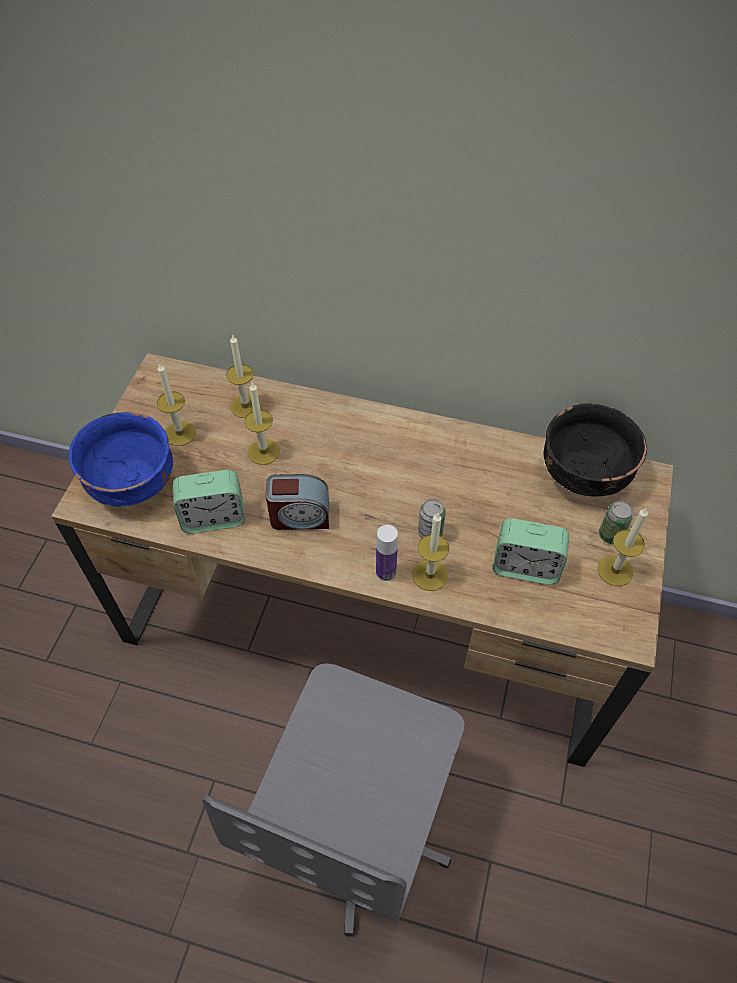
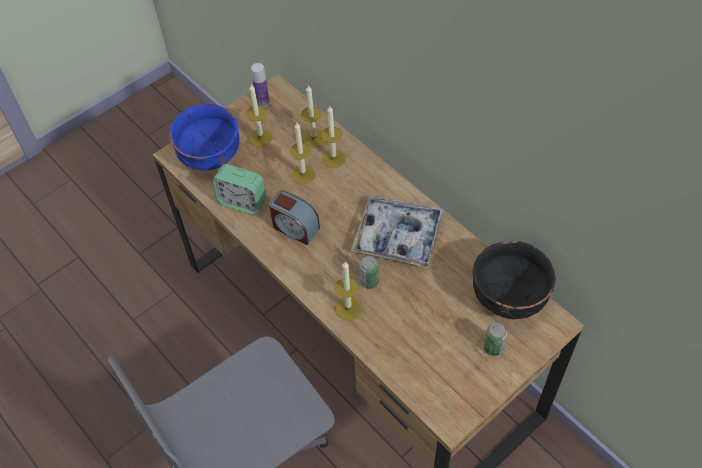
camera: 35 degrees right, 0 degrees up
bottle [376,525,398,581] -> bottle moved to [251,63,270,107]
alarm clock [493,518,569,585] -> none
candle [598,507,648,586] -> candle moved to [321,106,346,168]
none -> tray [351,195,444,268]

